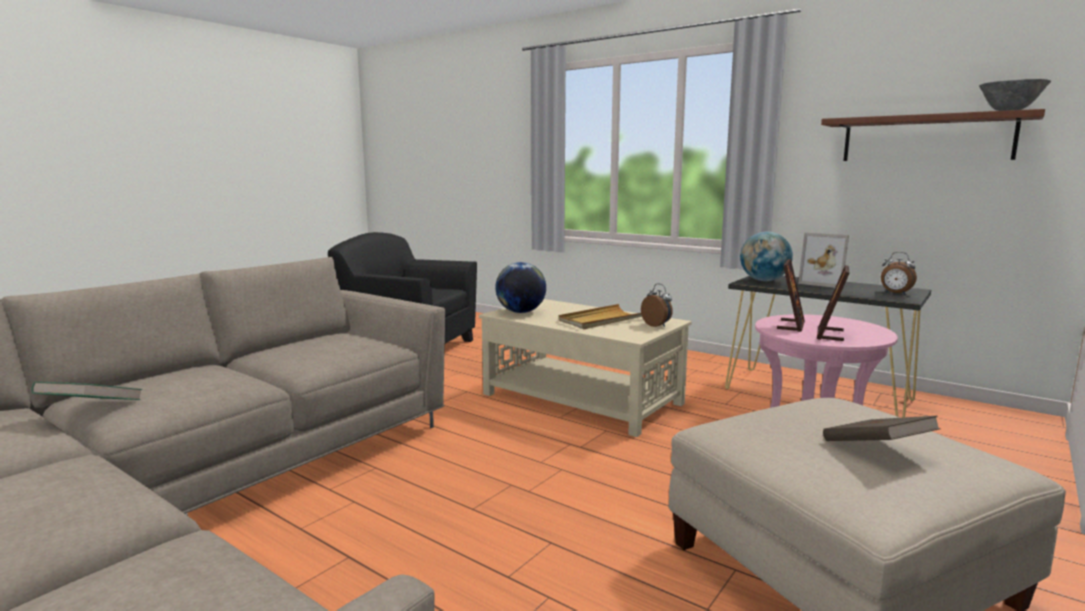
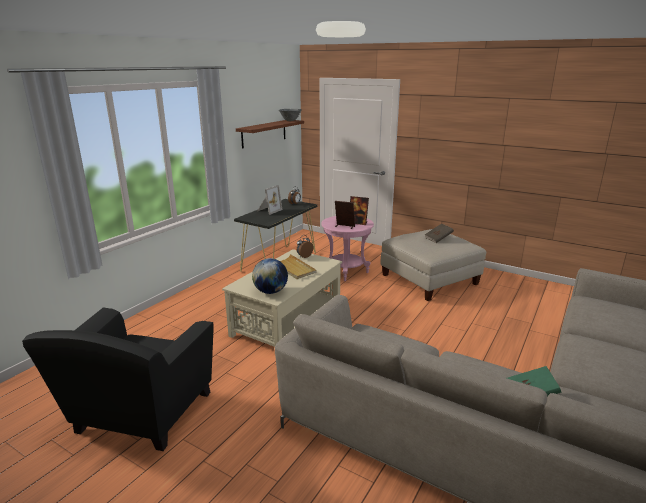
camera: 95 degrees left, 10 degrees up
globe [740,232,793,281] -> none

